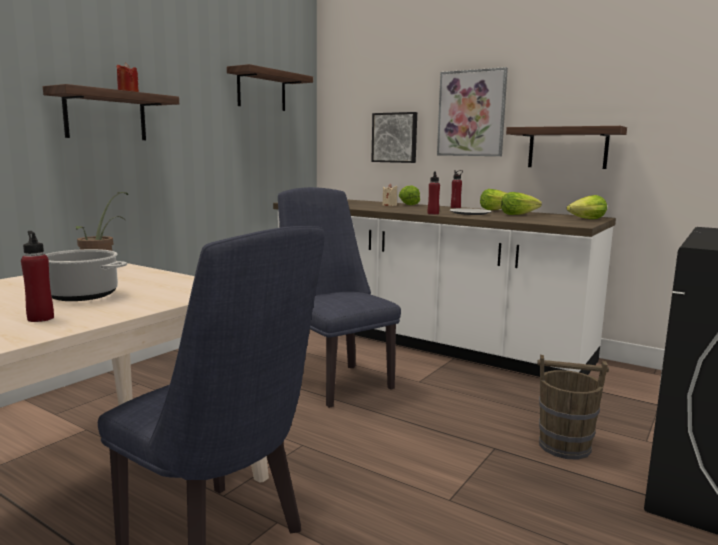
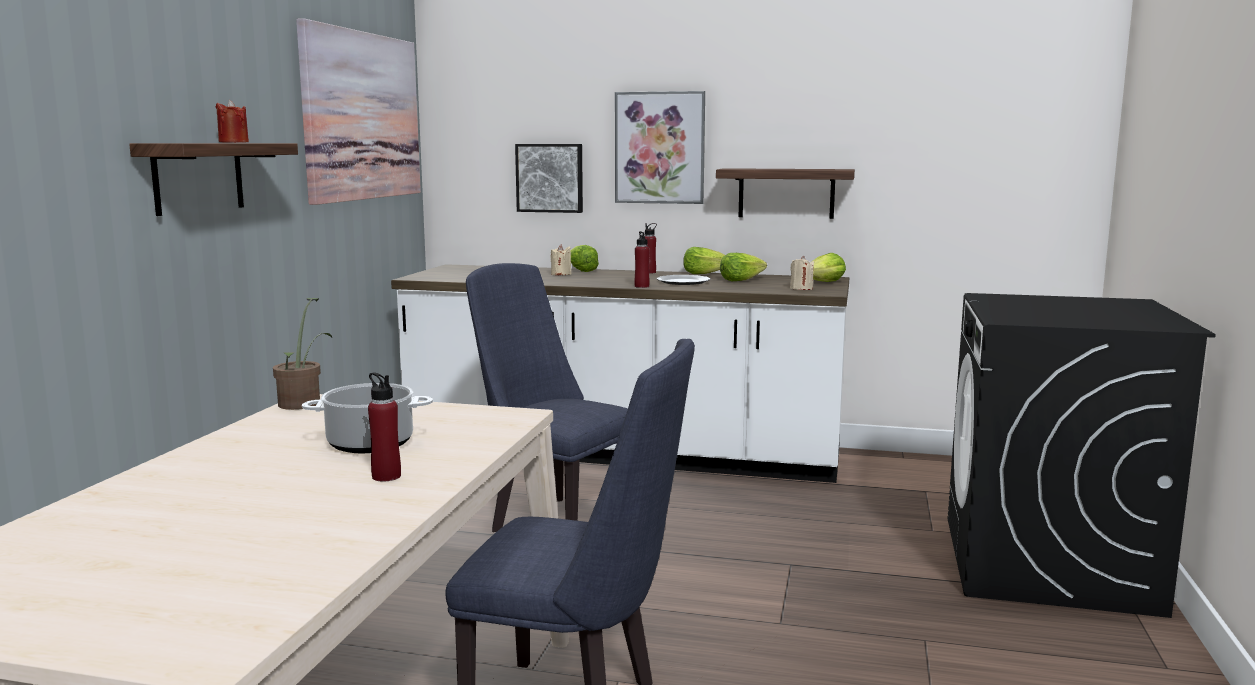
camera: 20 degrees left, 0 degrees up
shelf [227,64,313,111] -> picture [296,18,421,205]
brown bucket [537,355,609,460] -> none
none -> beige candle [790,256,814,290]

